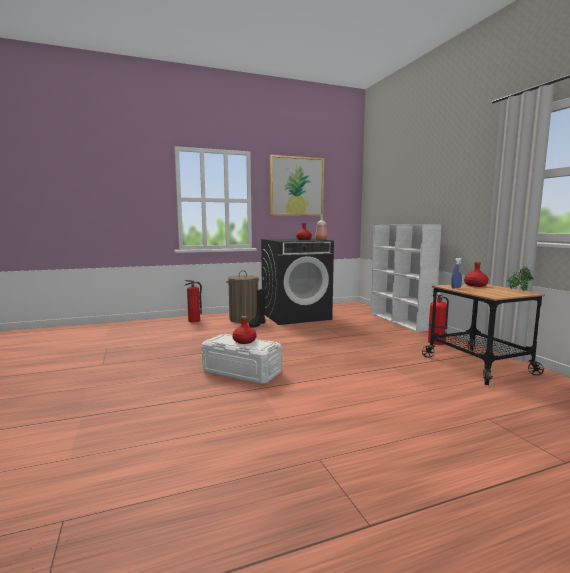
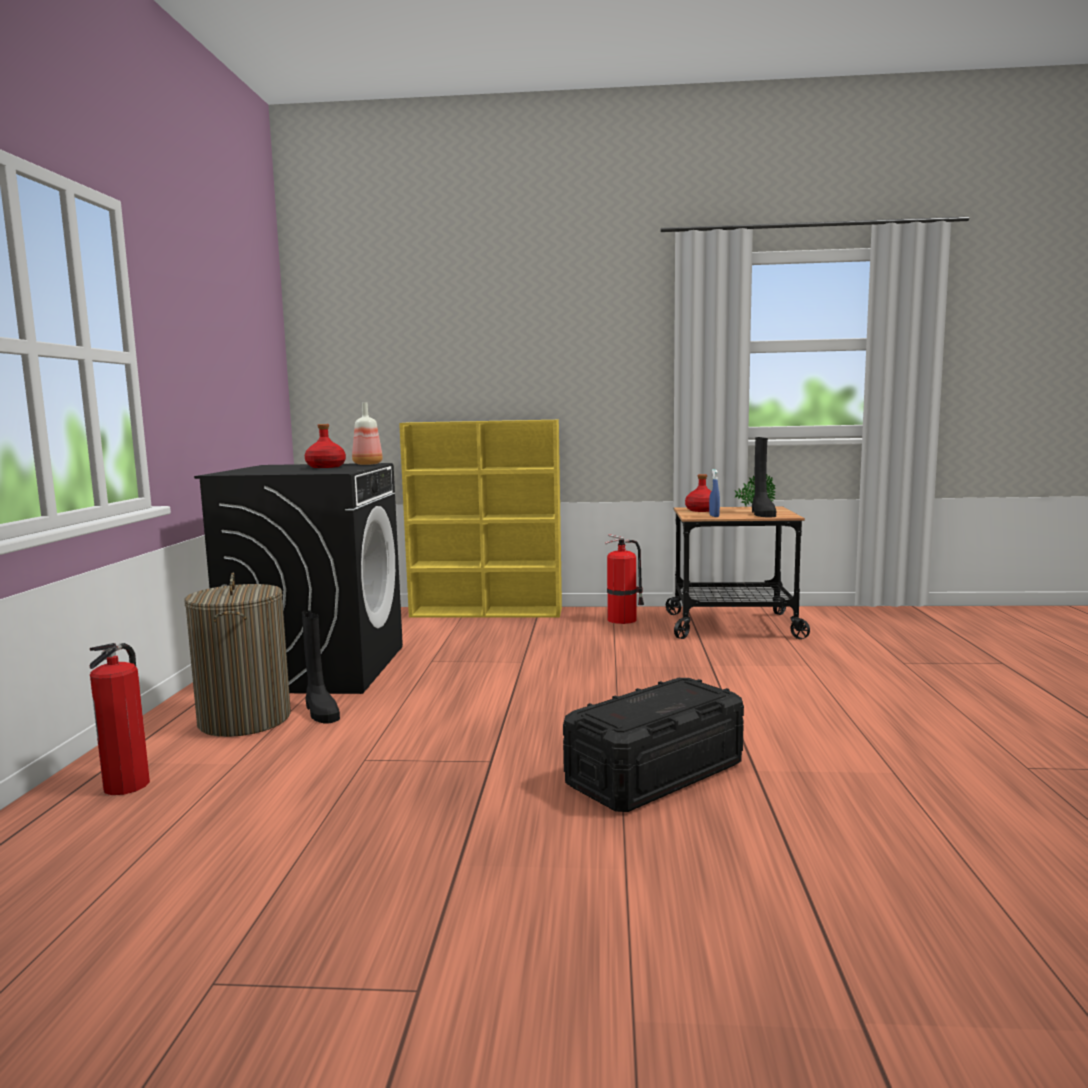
camera: 65 degrees left, 0 degrees up
white storage box [202,334,282,384] -> black storage box [563,678,744,812]
red bottle [232,316,256,344] -> none
picture [270,155,324,216] -> none
white bookcase [370,224,442,332] -> yellow bookcase [399,420,562,618]
none -> black boot [752,437,776,518]

